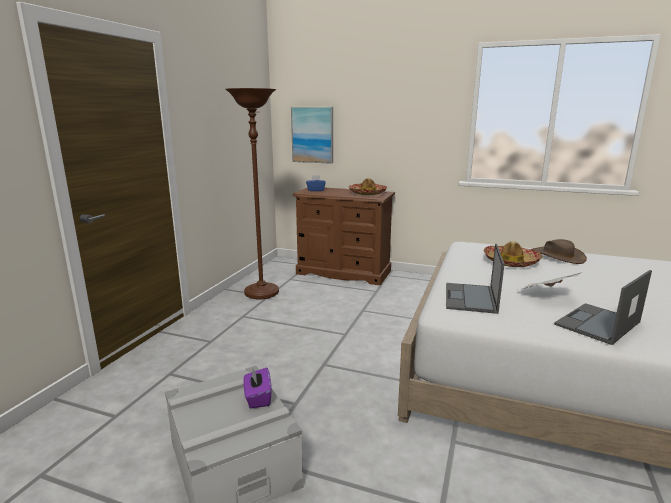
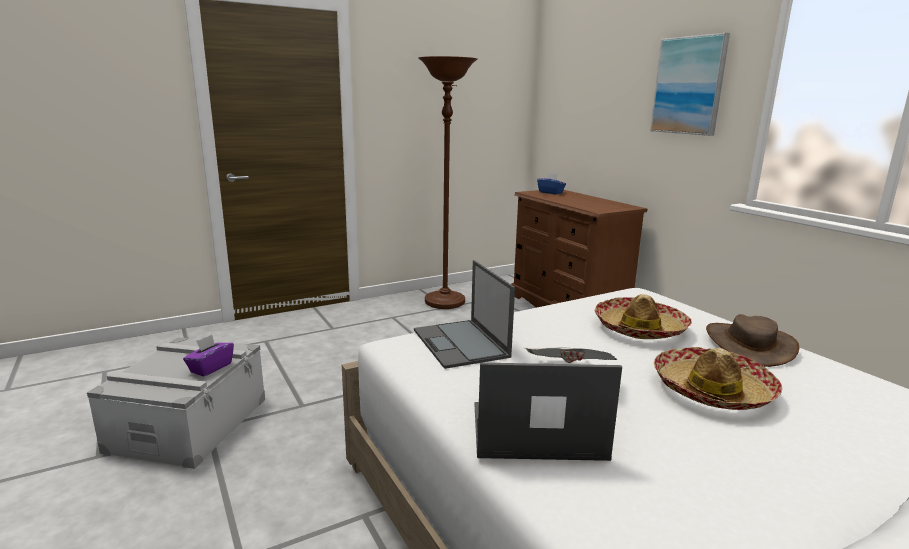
camera: 40 degrees right, 0 degrees up
picture [291,107,333,164] -> picture moved to [650,33,730,136]
hat [349,178,387,195] -> hat moved to [654,347,782,410]
laptop [446,244,504,314] -> laptop turned 75 degrees counterclockwise [414,260,515,369]

